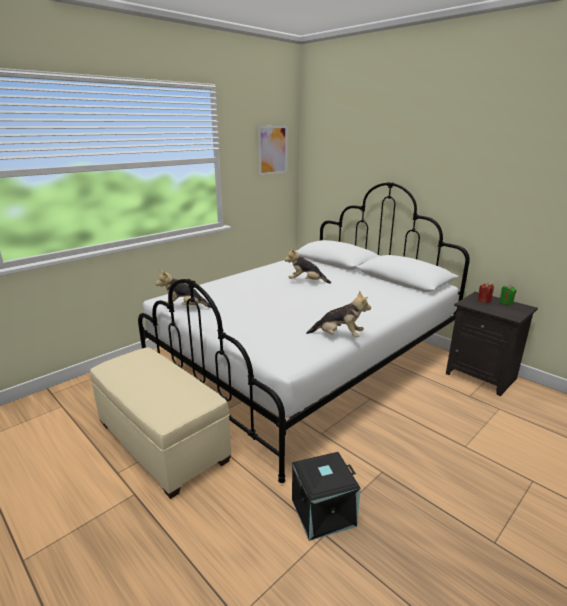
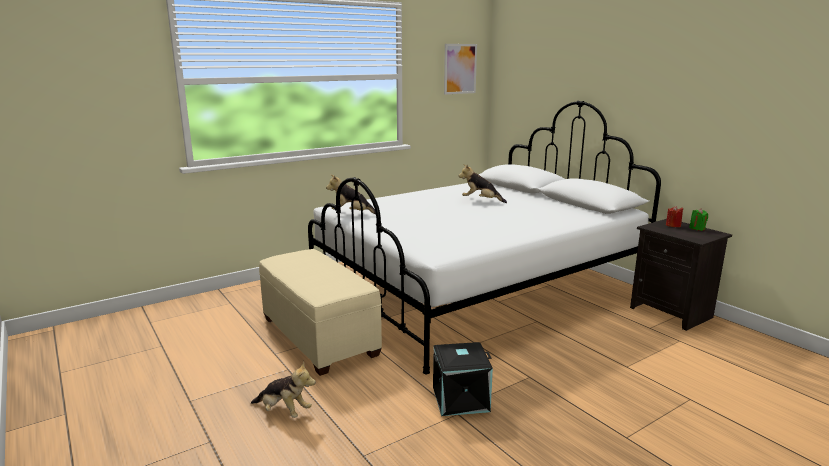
camera: 10 degrees right, 5 degrees down
plush toy [306,291,371,337] -> plush toy moved to [251,361,316,418]

